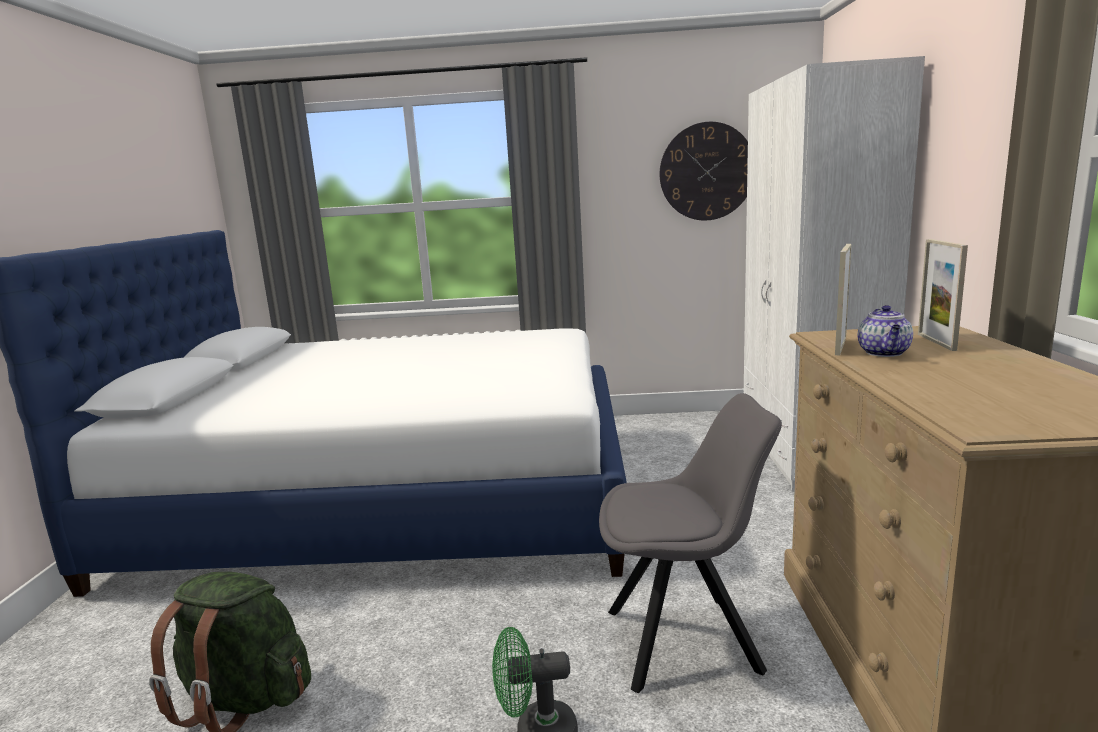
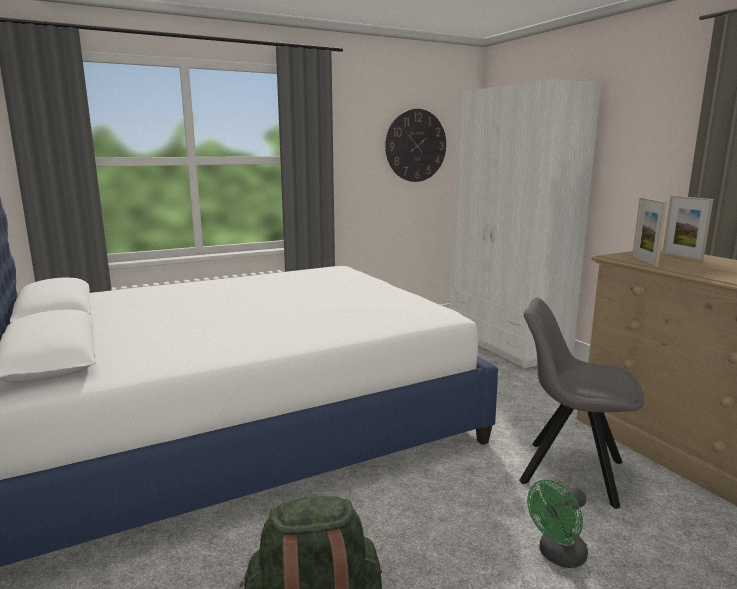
camera: 30 degrees left, 0 degrees up
grey chair [599,393,782,693] -> grey chair turned 120 degrees counterclockwise [519,298,644,509]
teapot [858,305,913,357] -> none

